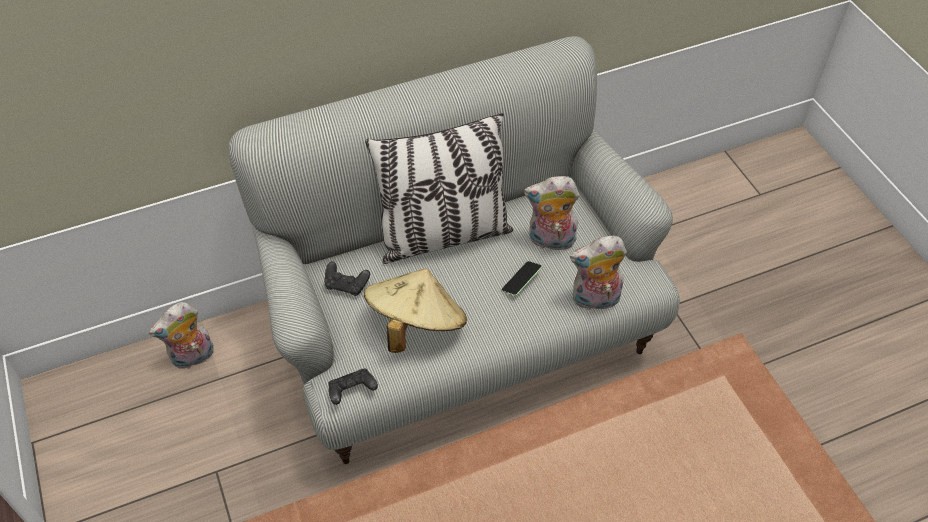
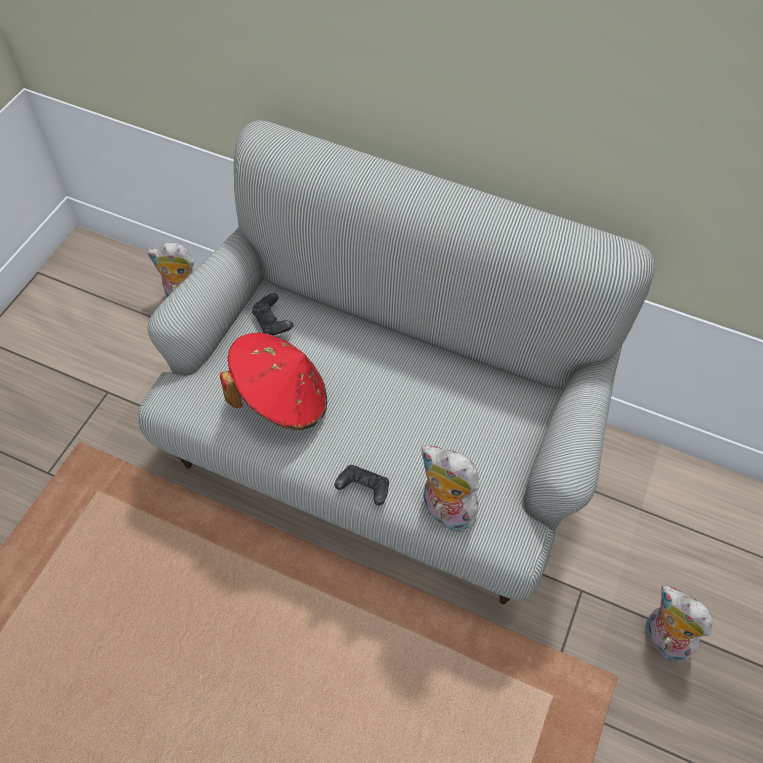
camera: 45 degrees right, 5 degrees up
black game controller [328,369,378,405] -> black game controller moved to [334,465,389,505]
beige hat [364,268,467,353] -> red hat [220,333,327,430]
pillow [365,113,513,264] -> none
phone [501,261,543,296] -> none
plush toy [524,176,579,251] -> plush toy moved to [646,585,713,662]

